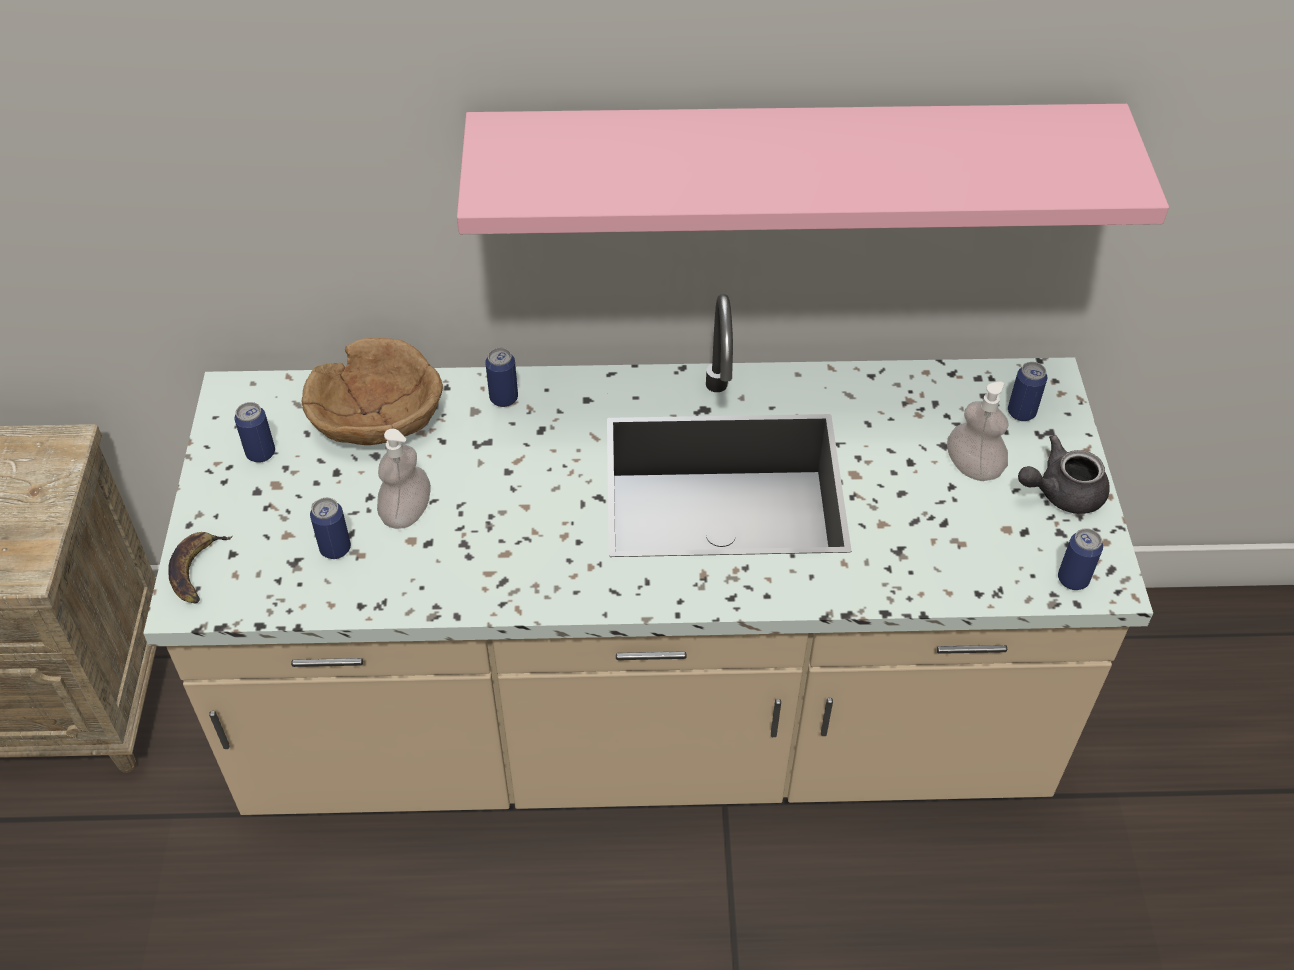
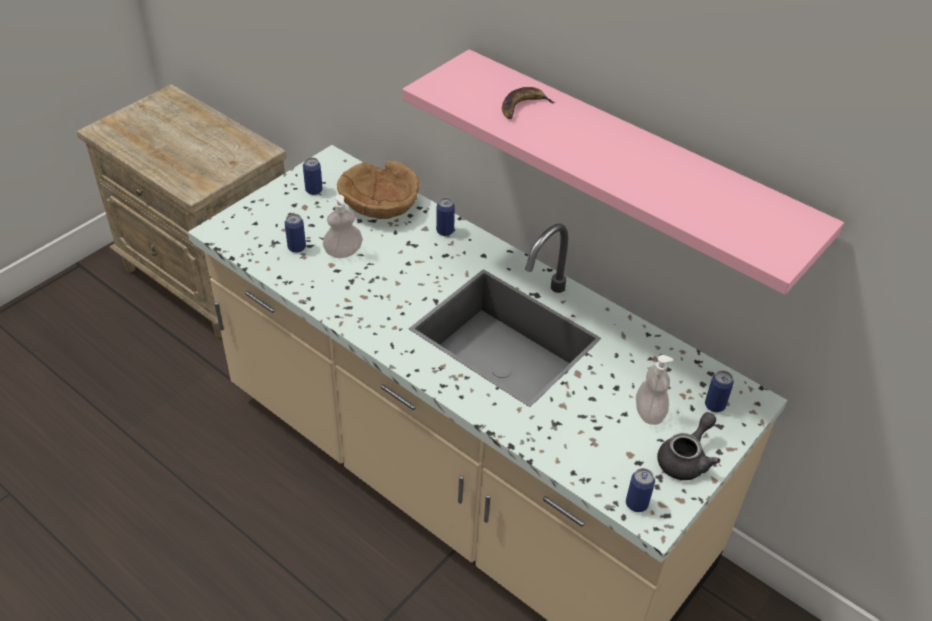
camera: 40 degrees right, 5 degrees down
banana [168,532,233,604] -> banana moved to [502,87,555,119]
grey teapot [1018,435,1110,514] -> grey teapot turned 105 degrees clockwise [657,412,720,480]

